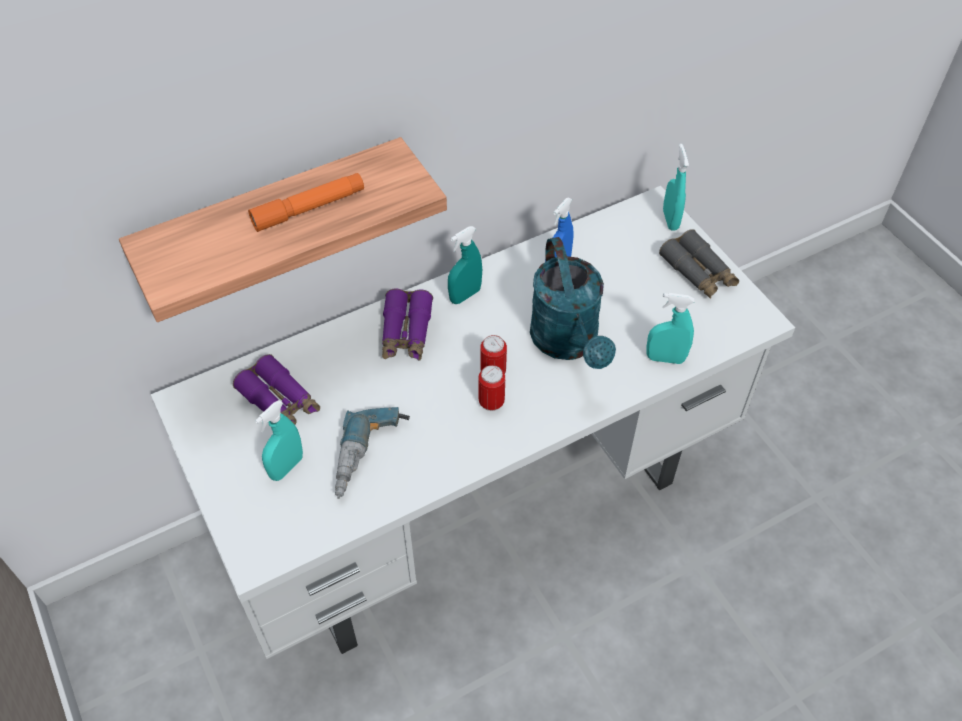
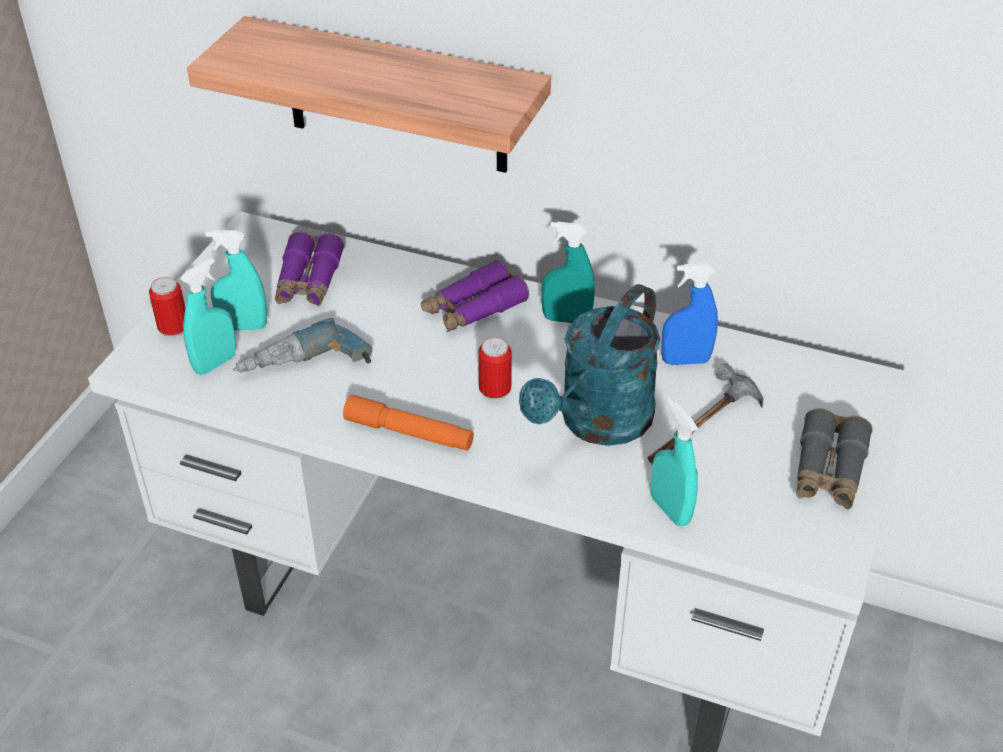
camera: 50 degrees right, 10 degrees down
orange flashlight [248,173,364,232] -> orange flashlight moved to [343,394,474,451]
can [478,365,505,411] -> can moved to [149,277,185,338]
turquoise spray bottle [663,144,689,231] -> turquoise spray bottle moved to [180,258,236,375]
none -> hammer [647,364,764,464]

